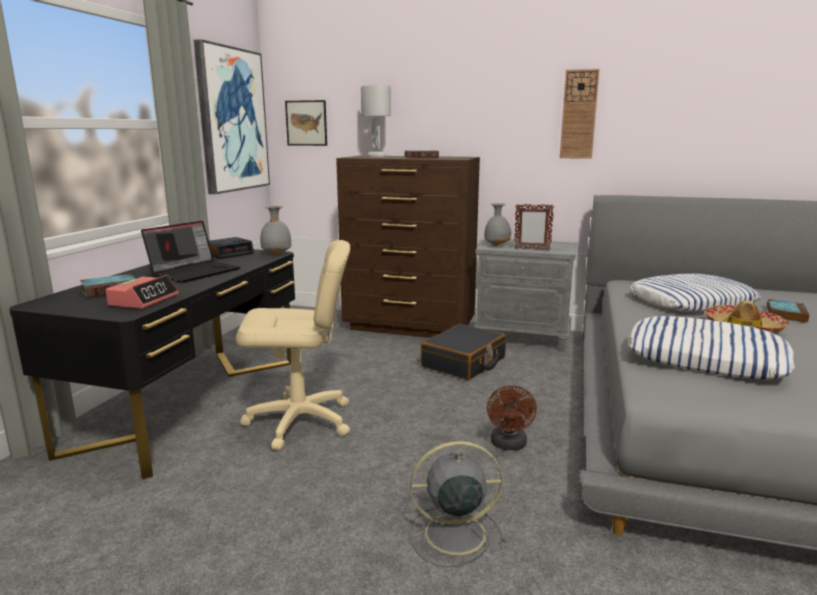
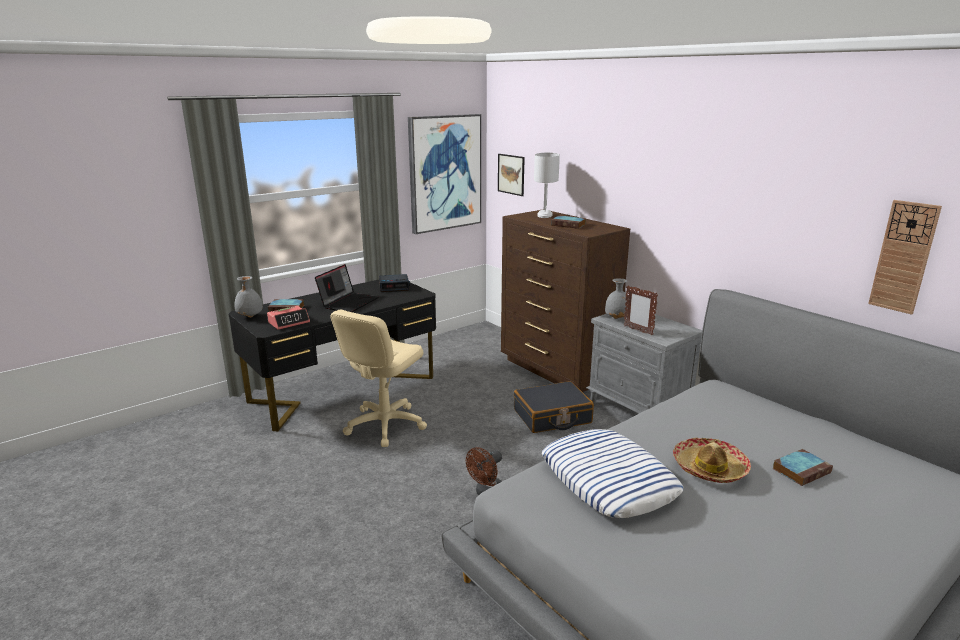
camera: 35 degrees right, 5 degrees up
laptop [141,221,240,283] -> laptop turned 45 degrees counterclockwise [315,264,378,312]
beige office chair [236,240,350,450] -> beige office chair turned 90 degrees clockwise [330,310,427,447]
grey vase [260,206,291,255] -> grey vase moved to [234,276,263,318]
grey fan [409,441,506,568] -> none
wall clock [560,69,600,159] -> wall clock moved to [868,200,942,315]
pillow [630,274,761,312] -> none

